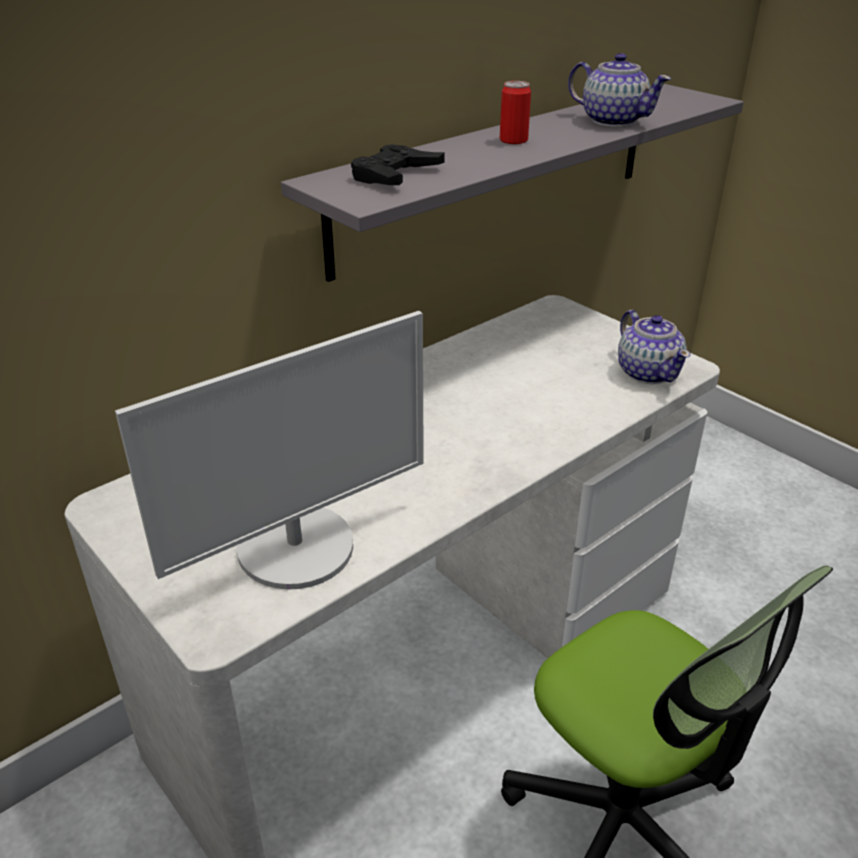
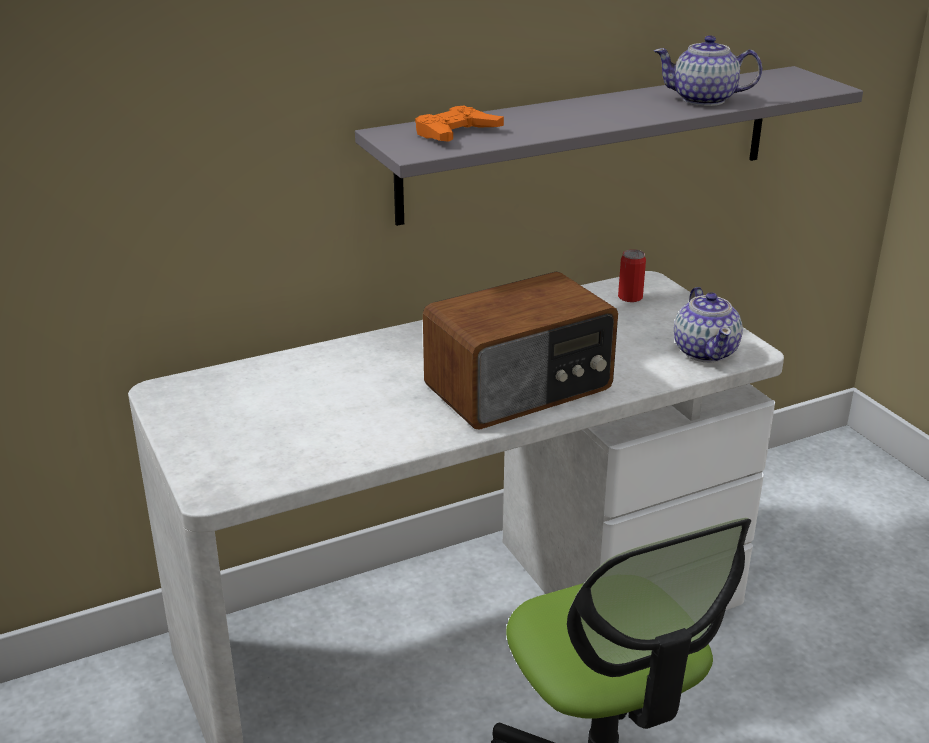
camera: 15 degrees right, 5 degrees down
monitor [115,311,424,590] -> none
black game controller [351,144,445,185] -> orange game controller [415,106,504,142]
can [500,81,531,144] -> can moved to [618,249,646,302]
teapot [568,53,671,127] -> teapot turned 135 degrees clockwise [654,35,762,106]
none -> radio [423,272,618,430]

